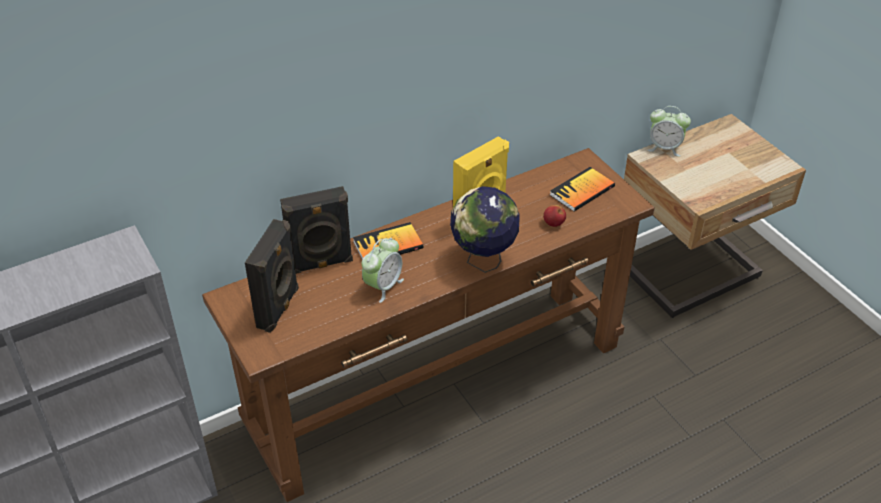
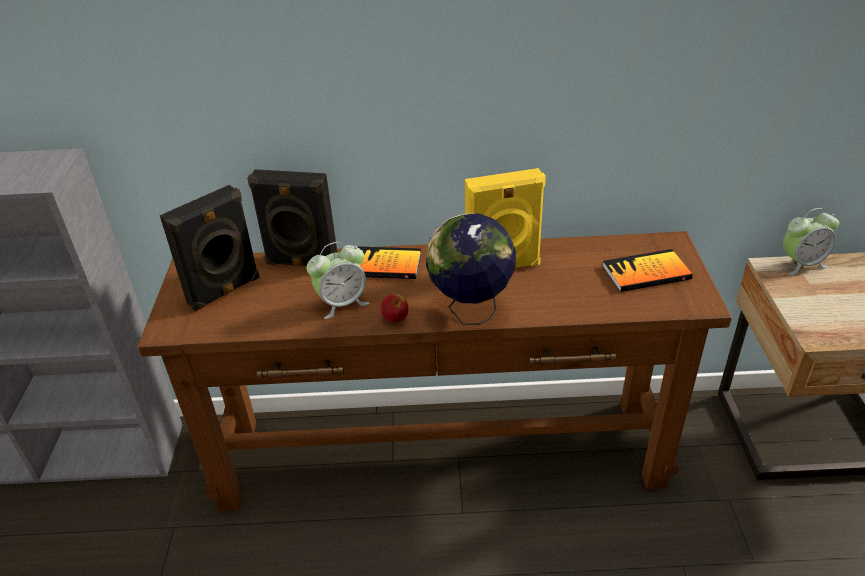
camera: 30 degrees right, 5 degrees down
apple [543,205,566,227] -> apple moved to [381,294,409,323]
alarm clock [647,106,691,157] -> alarm clock turned 60 degrees counterclockwise [783,208,839,275]

